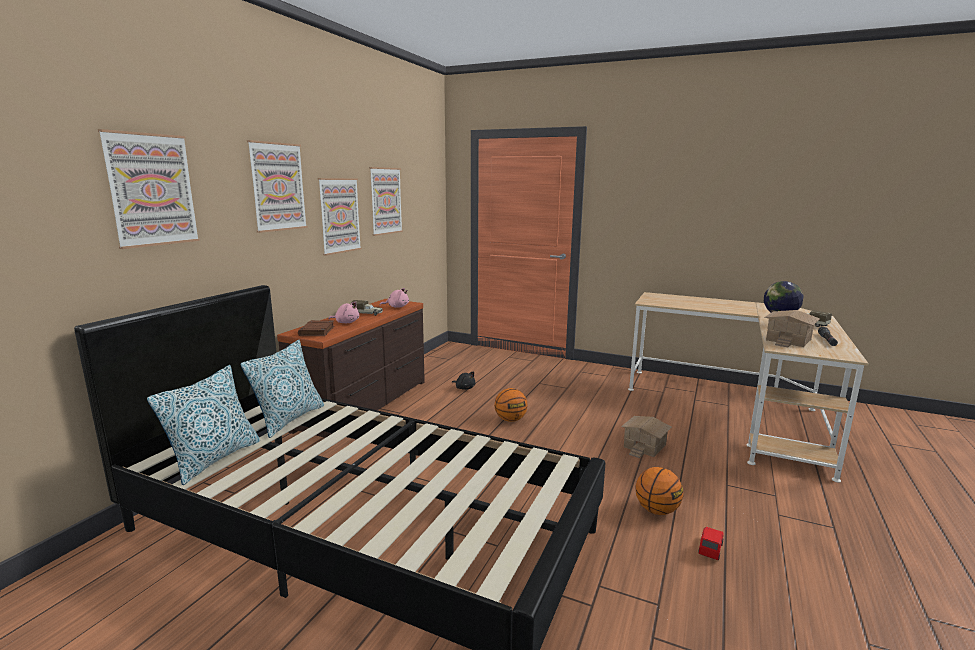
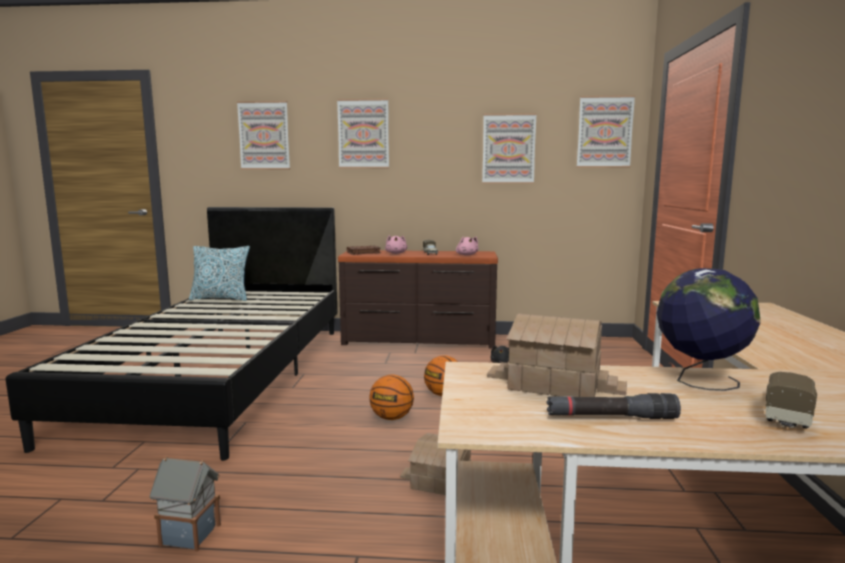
camera: 70 degrees right, 5 degrees down
pillow [240,340,324,438] -> none
picture [318,178,362,256] -> picture moved to [577,95,635,168]
basketball [636,467,683,515] -> basketball moved to [369,374,414,420]
red toy car [698,527,724,560] -> toy house [149,456,221,551]

